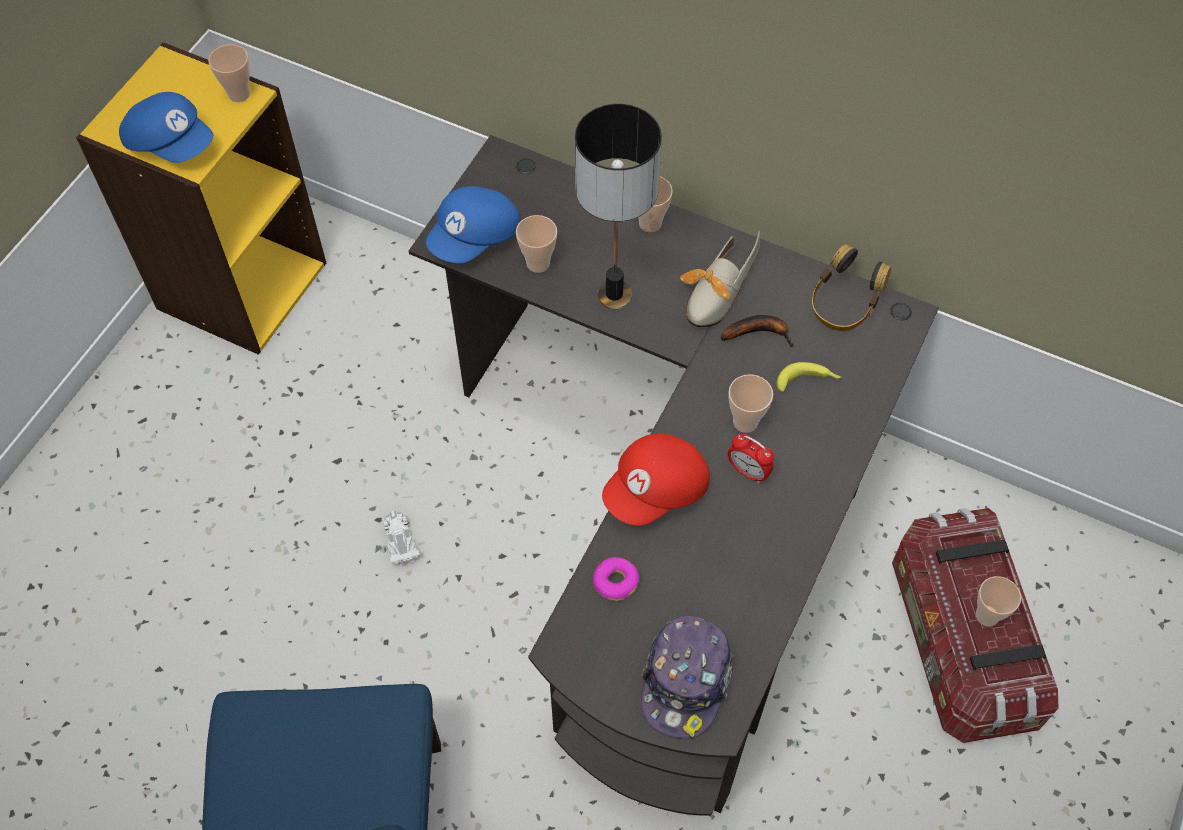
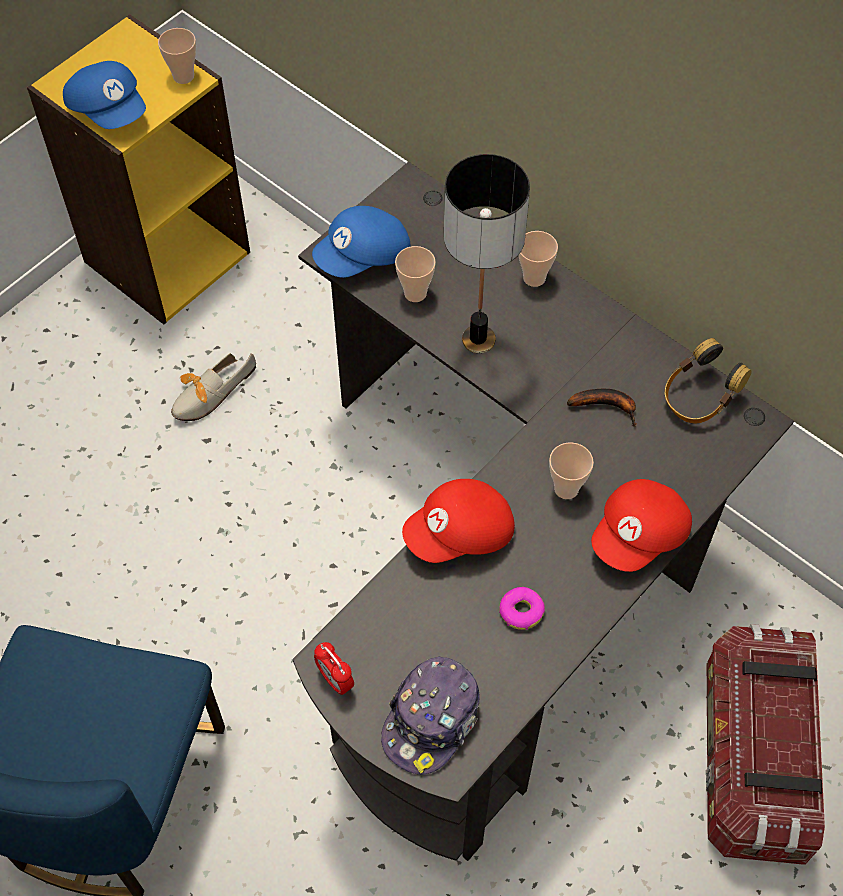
camera: 15 degrees right, 0 degrees up
white toy car [383,511,420,565] -> none
donut [593,557,639,601] -> donut moved to [499,587,545,630]
shoe [680,231,760,327] -> shoe moved to [171,353,256,421]
alarm clock [728,434,774,483] -> alarm clock moved to [314,642,354,695]
banana [776,362,842,392] -> none
cup [976,576,1021,626] -> none
none -> red cap [591,479,692,572]

